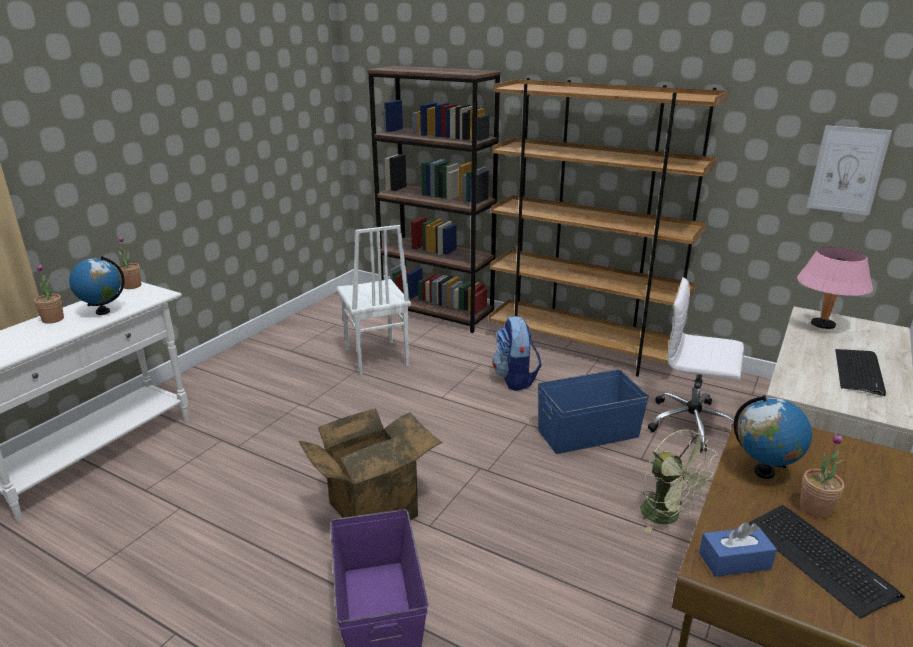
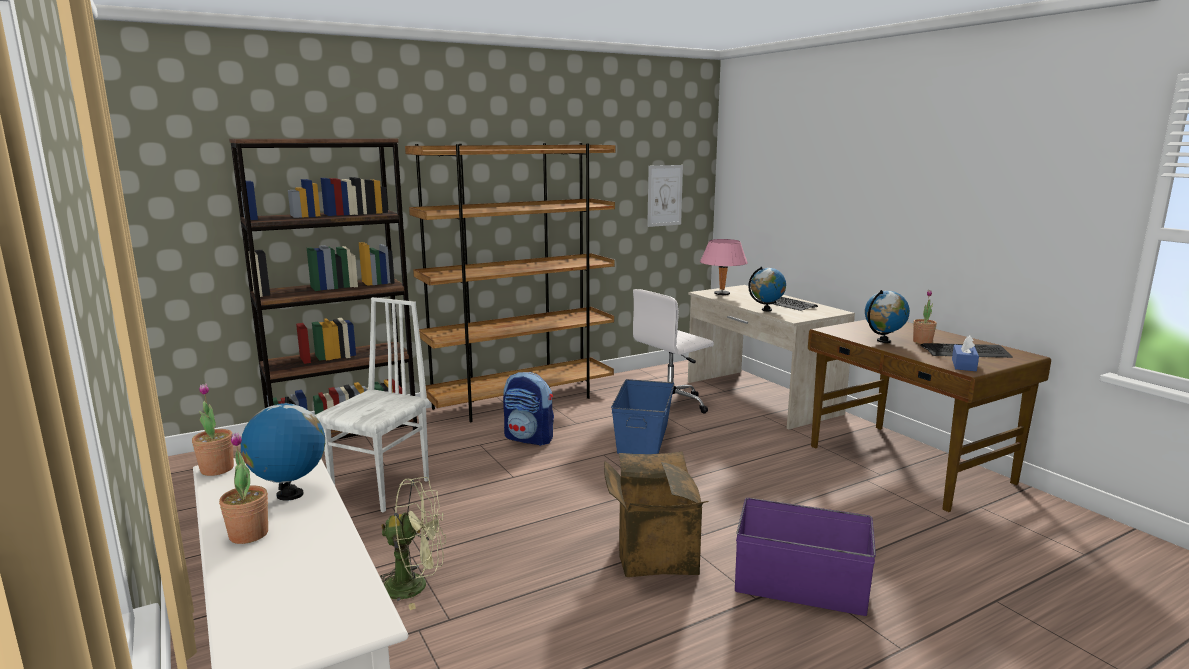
camera: 60 degrees left, 10 degrees down
white chair [337,225,411,375] -> white chair turned 75 degrees counterclockwise [315,297,429,513]
green fan [640,429,718,533] -> green fan moved to [380,477,446,610]
none -> globe [748,267,786,311]

